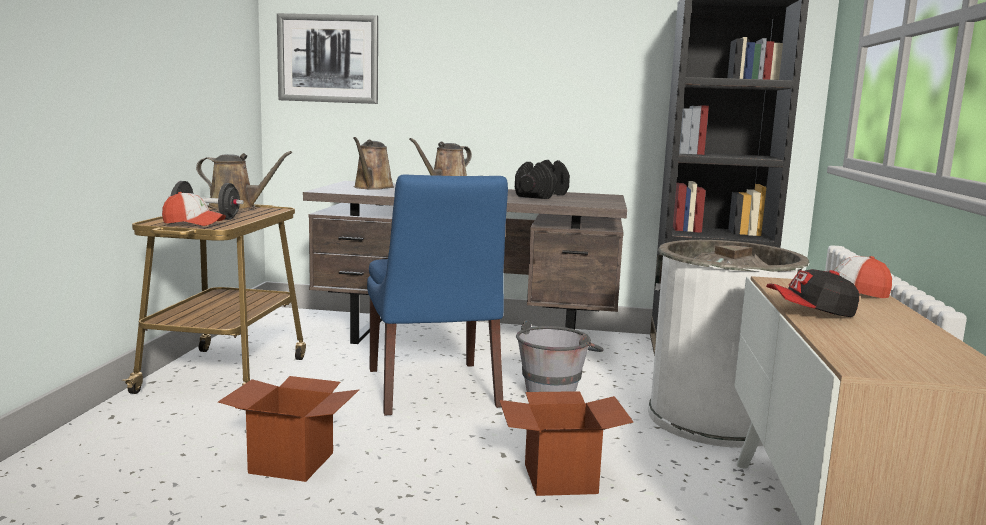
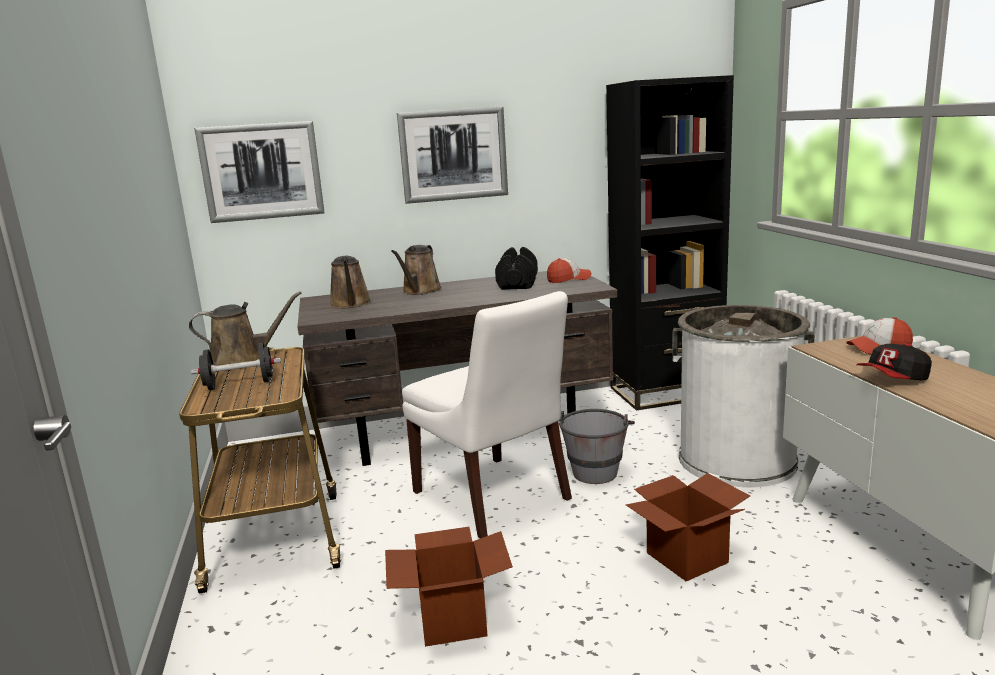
camera: 20 degrees left, 5 degrees up
cap [162,192,226,226] -> cap moved to [547,258,591,283]
blue chair [367,174,508,416] -> white chair [402,291,572,538]
none -> picture [397,106,508,204]

